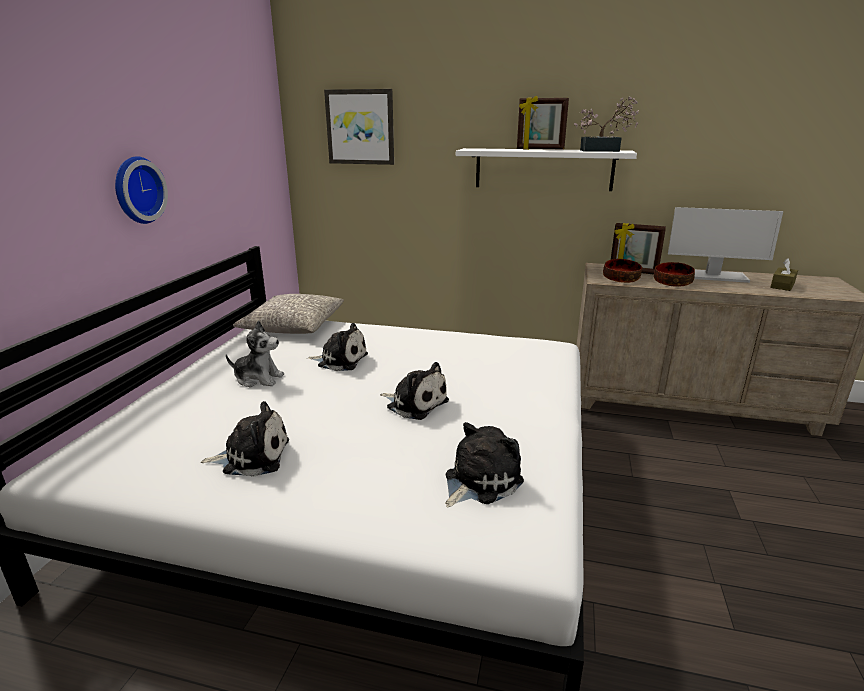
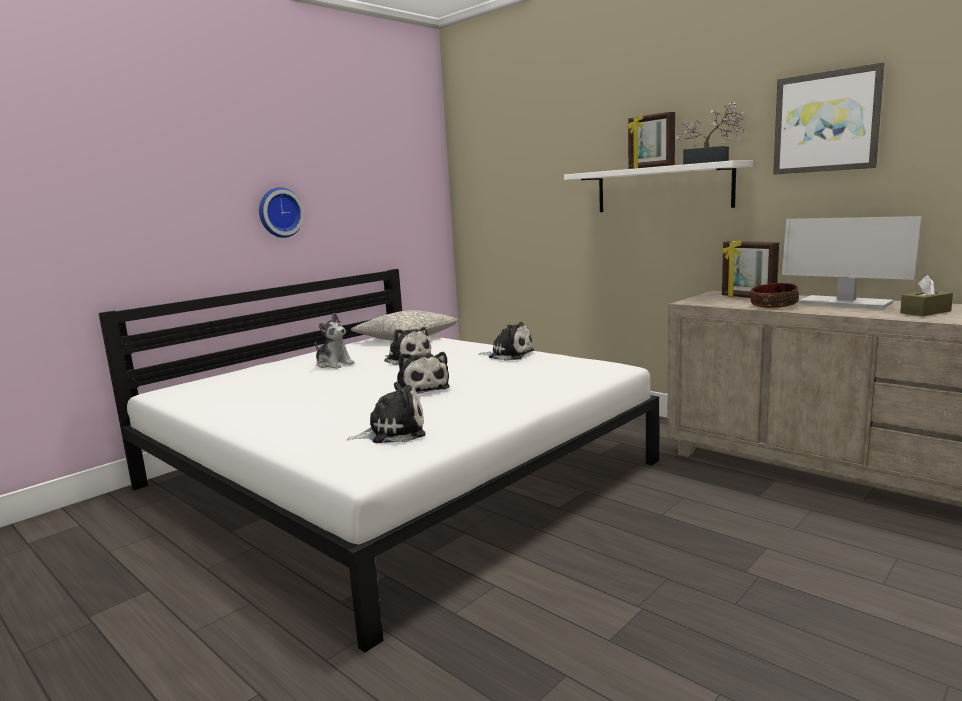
camera: 30 degrees right, 10 degrees down
plush toy [201,401,289,477] -> plush toy moved to [478,322,534,361]
picture [324,89,394,165] -> picture moved to [773,62,885,175]
bowl [603,259,642,283] -> none

